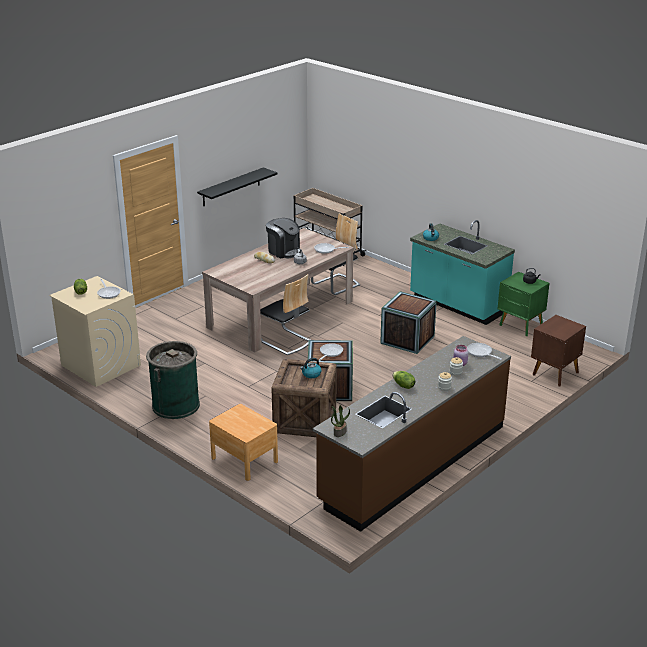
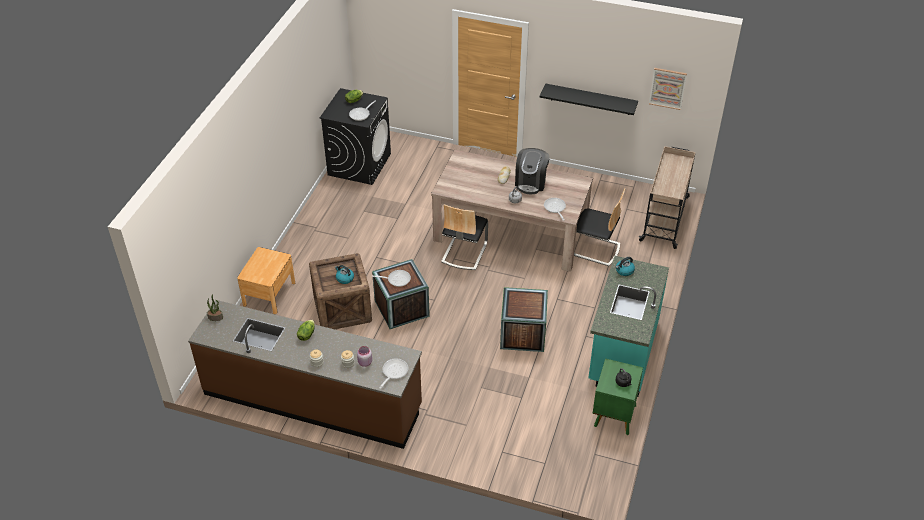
camera: 65 degrees right, 15 degrees up
beige washing machine [49,276,141,387] -> black washing machine [320,88,391,185]
green trash can [146,341,200,419] -> none
brown nightstand [531,315,586,386] -> none
none -> picture [649,68,687,110]

